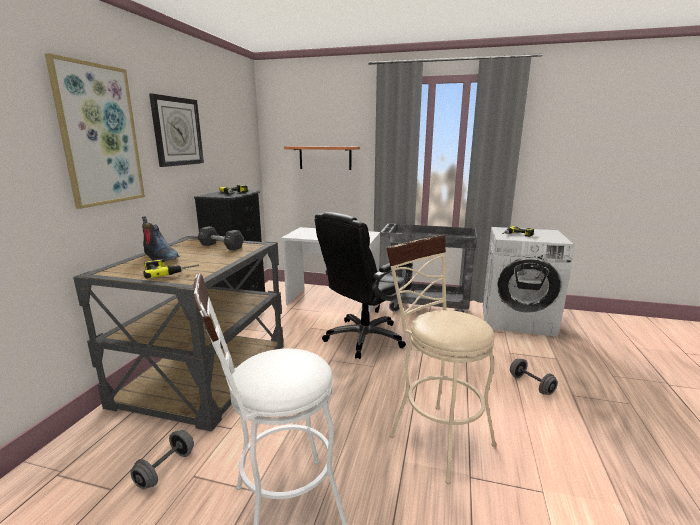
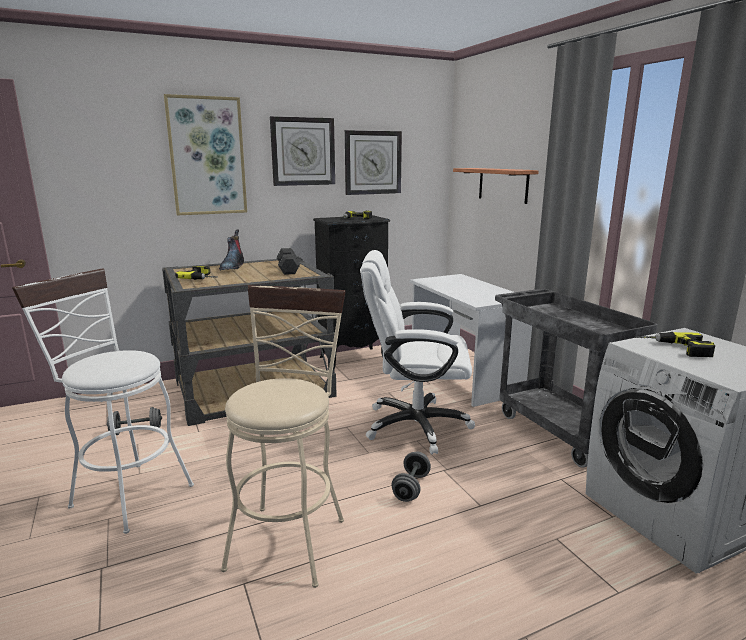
camera: 50 degrees right, 0 degrees up
black office chair [315,212,413,359] -> white office chair [360,250,475,454]
grey dumbbell [510,359,558,395] -> grey dumbbell moved to [392,452,431,502]
none -> wall clock [345,130,402,195]

